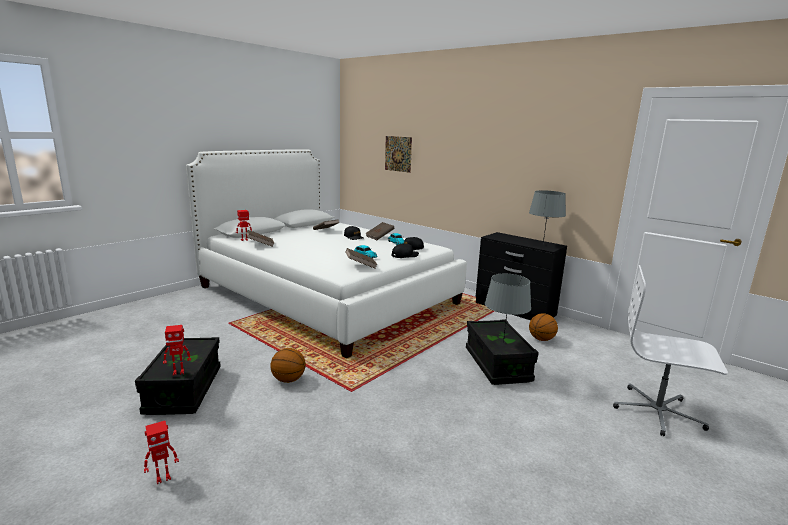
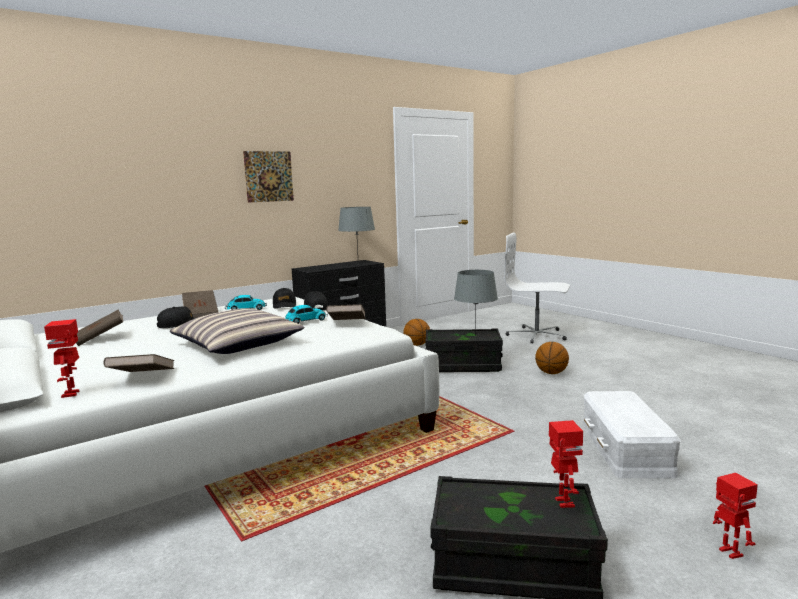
camera: 75 degrees left, 5 degrees down
basketball [270,348,306,383] -> basketball moved to [535,342,569,374]
picture [385,136,412,173] -> picture moved to [243,151,294,202]
white office chair [613,265,728,436] -> white office chair turned 75 degrees clockwise [504,232,570,344]
none -> pillow [170,308,304,354]
none -> white storage box [583,391,681,478]

